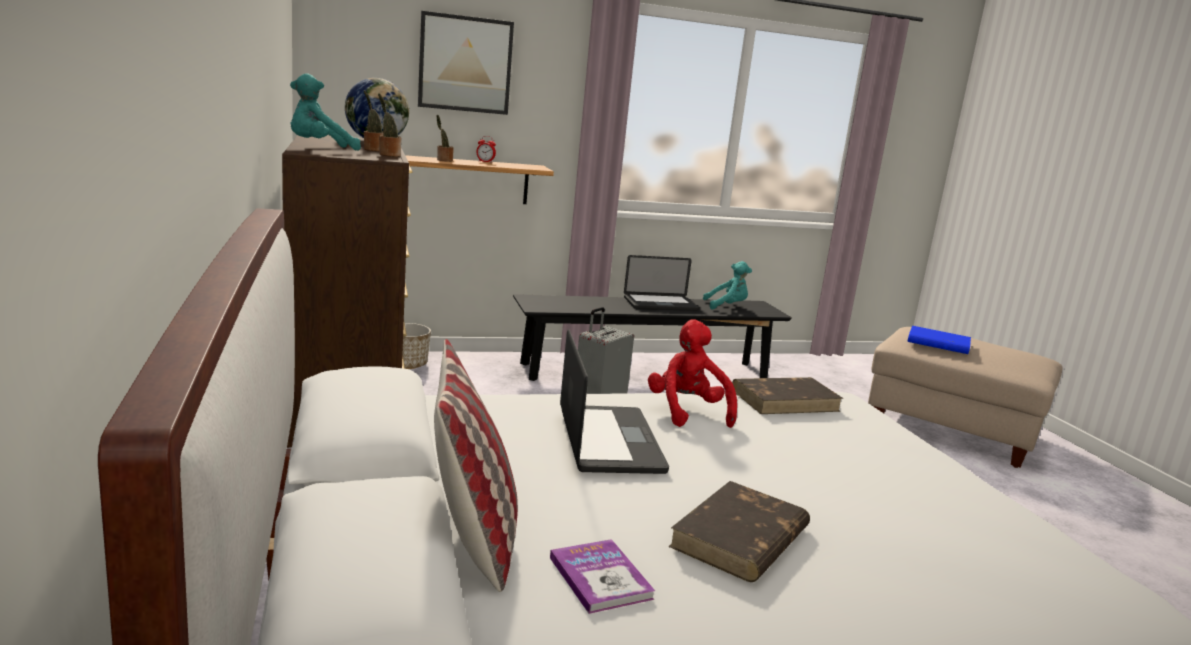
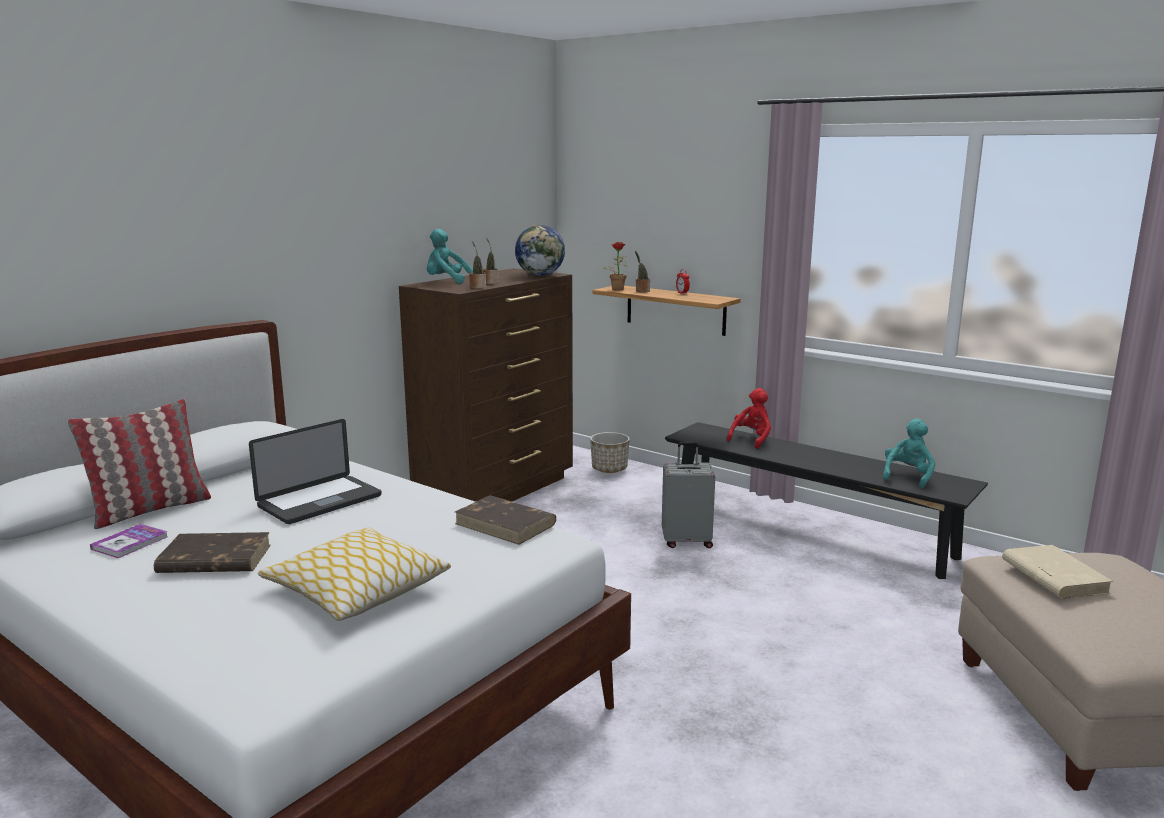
camera: 55 degrees right, 0 degrees up
picture [418,11,514,115] -> none
laptop [624,255,699,311] -> none
red plush toy [648,319,737,428] -> red plush toy moved to [727,388,771,449]
turquoise plush toy [703,261,752,309] -> turquoise plush toy turned 105 degrees counterclockwise [883,418,935,488]
blue book [907,326,971,354] -> beige book [1002,545,1113,599]
none -> pillow [258,527,451,621]
none -> potted plant [603,242,627,291]

